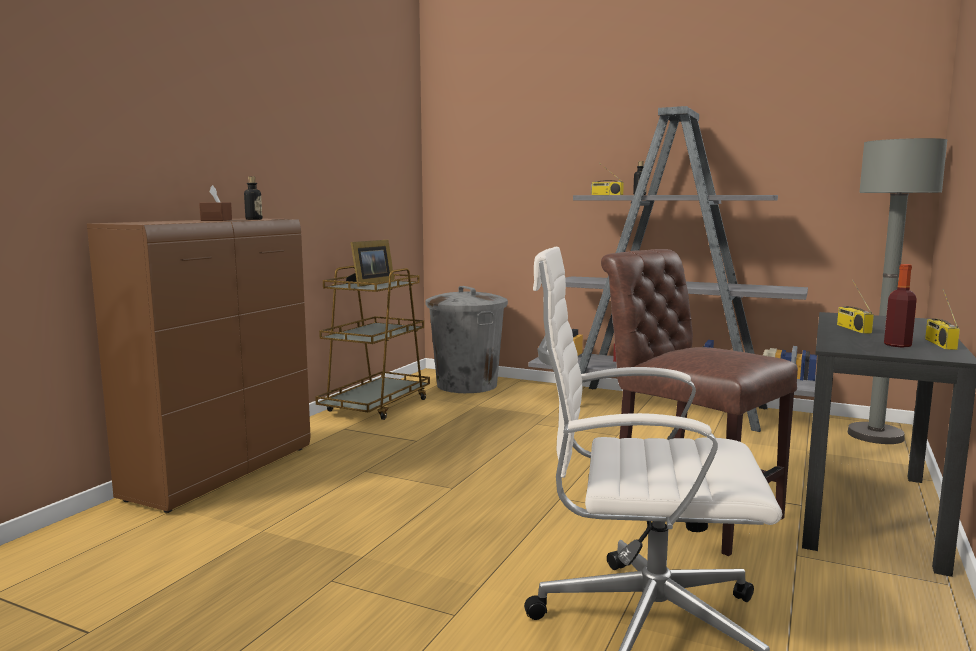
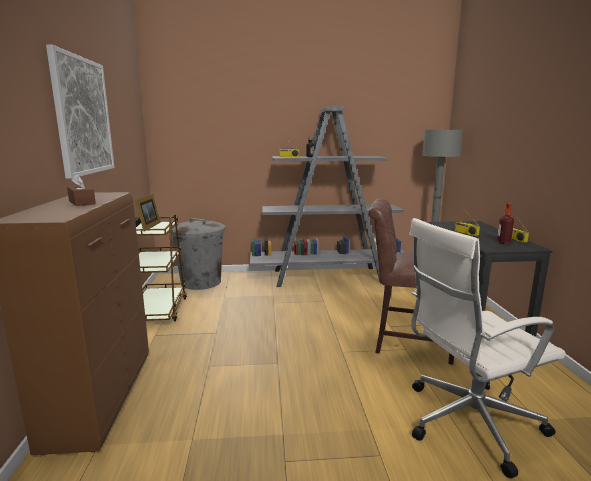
camera: 30 degrees left, 5 degrees up
bottle [244,176,262,220] -> none
none -> picture [46,44,115,179]

